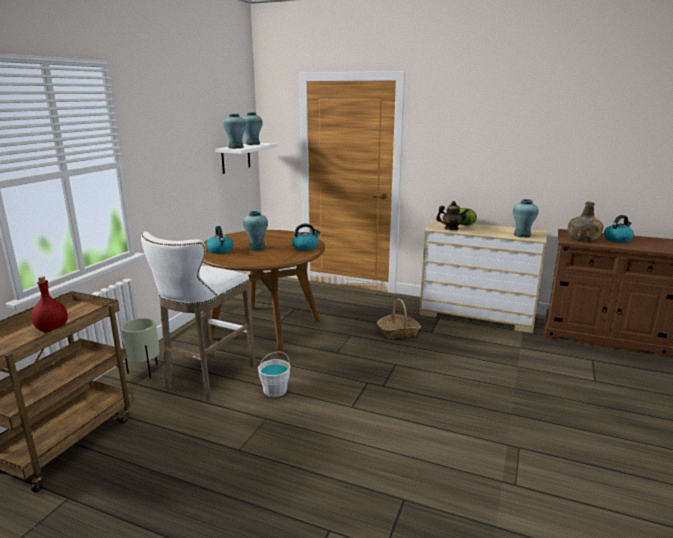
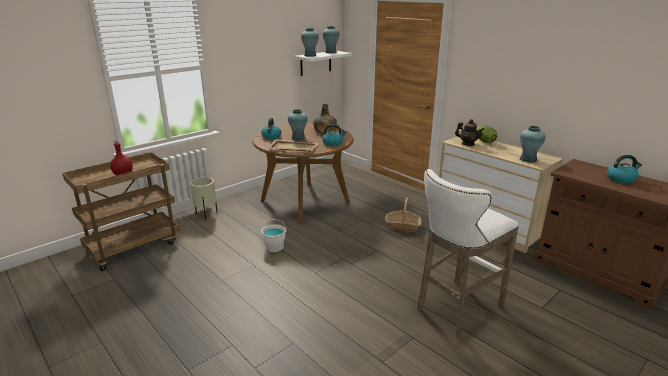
camera: 25 degrees right, 5 degrees up
white stool [141,232,256,401] -> white stool moved to [417,169,519,337]
green bottle [568,202,603,242] -> green bottle moved to [313,104,337,134]
none -> beige tray [268,140,318,152]

